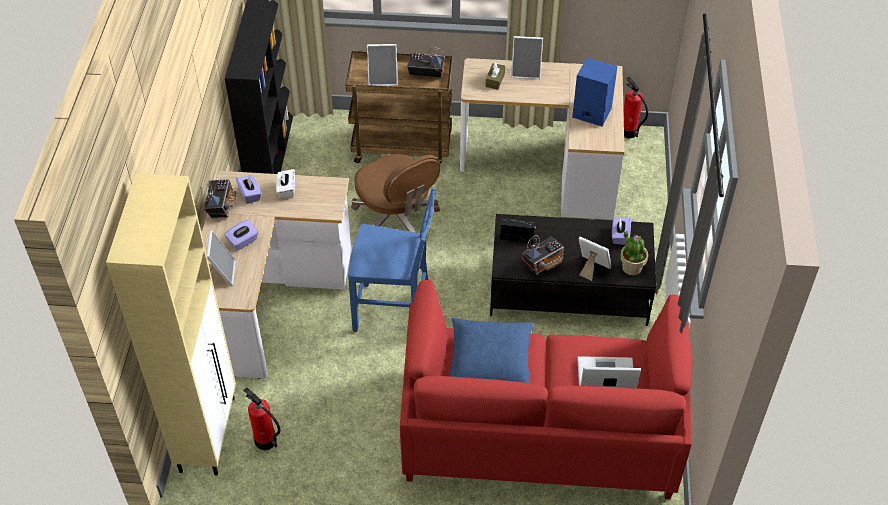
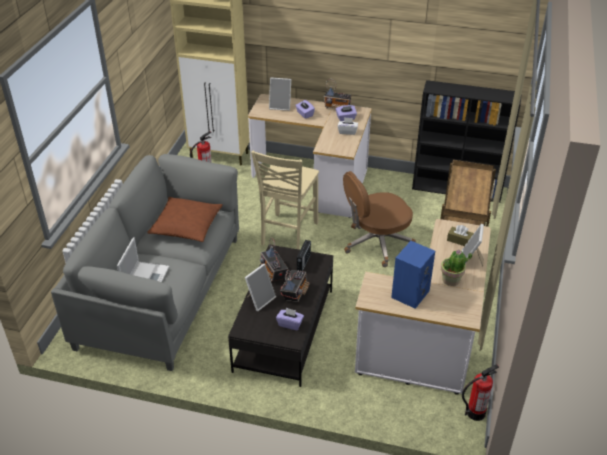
camera: 100 degrees right, 10 degrees down
blue chair [348,187,436,332] -> beige chair [251,150,319,249]
picture frame [367,44,398,86] -> none
red sofa [400,280,692,499] -> grey sofa [51,154,239,371]
radio [407,47,445,79] -> radio moved to [281,270,310,302]
blue pillow [449,318,534,383] -> brown pillow [147,197,223,242]
potted plant [620,231,648,275] -> potted plant moved to [441,250,472,286]

